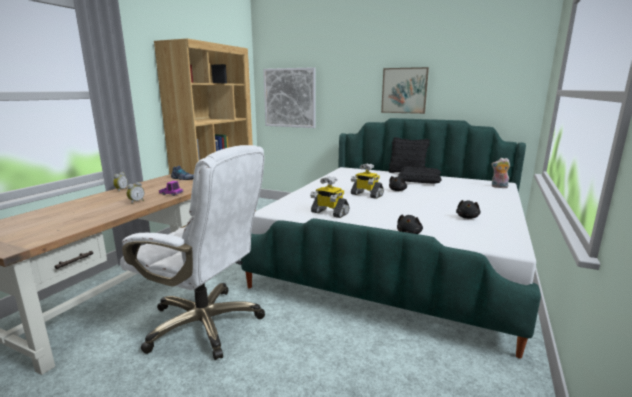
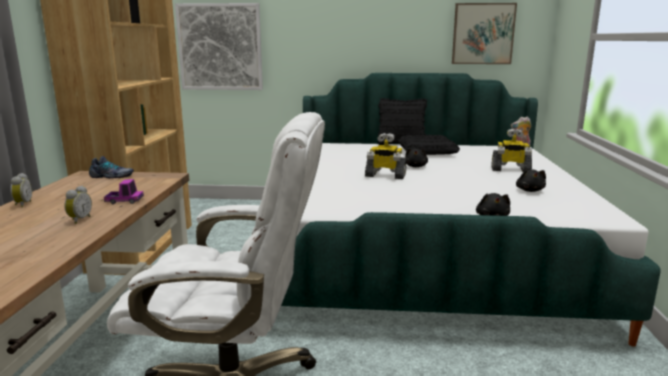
camera: 20 degrees left, 0 degrees up
toy robot [310,176,350,218] -> toy robot moved to [492,129,532,172]
picture [381,67,429,114] -> picture moved to [452,3,517,64]

